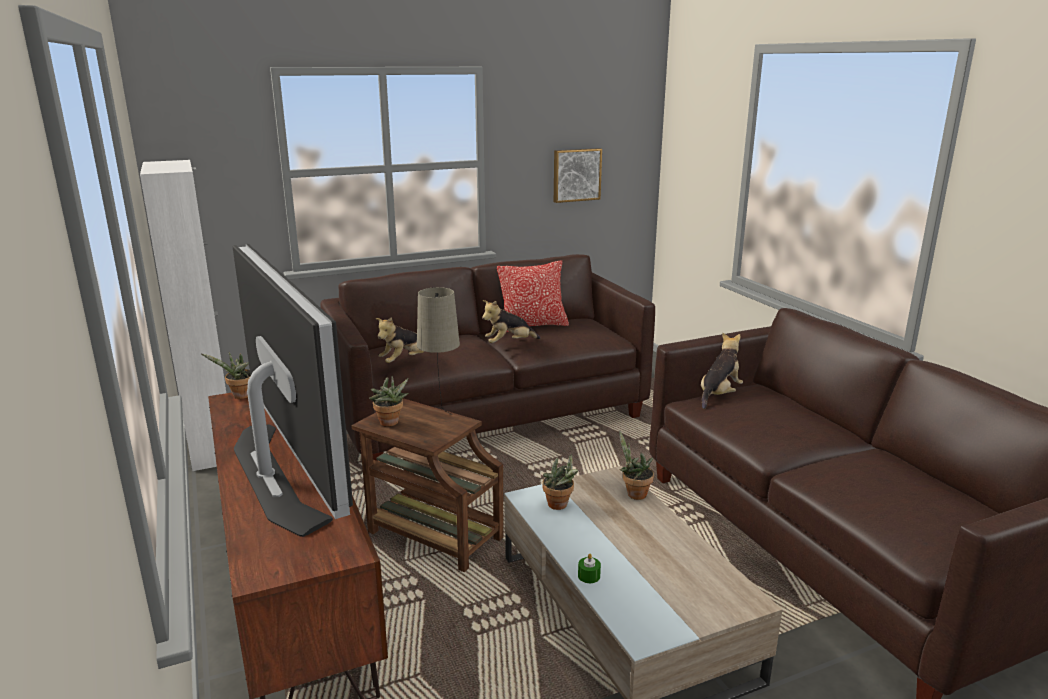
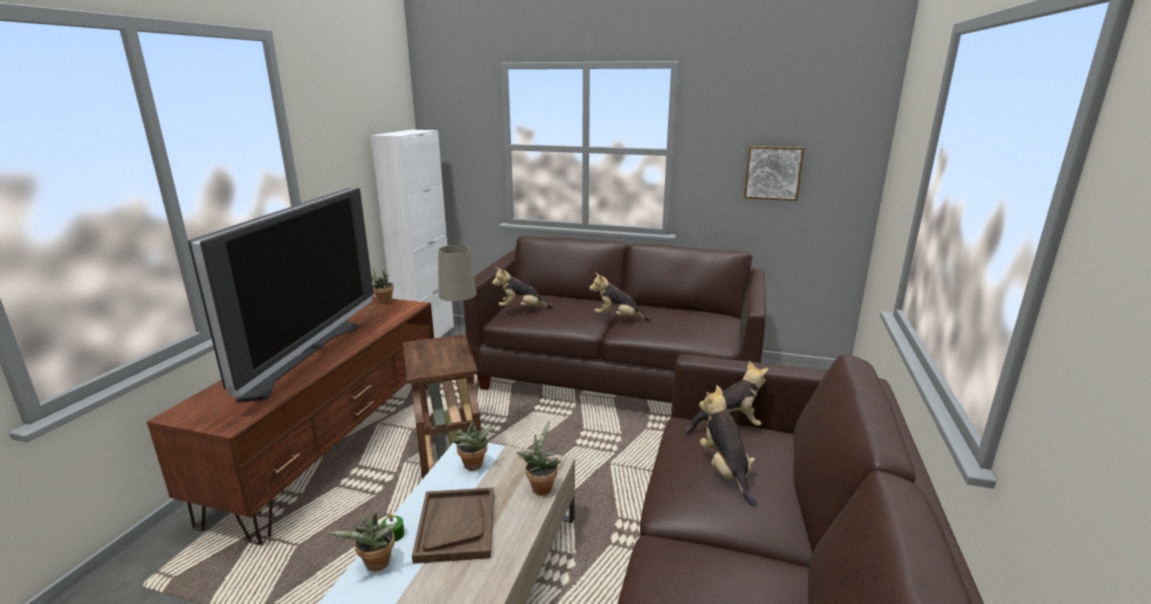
camera: 40 degrees right, 0 degrees up
potted plant [369,376,409,427] -> potted plant moved to [328,512,398,571]
pillow [497,260,569,332] -> none
none -> brown tray [412,487,494,564]
none -> plush toy [699,385,757,506]

